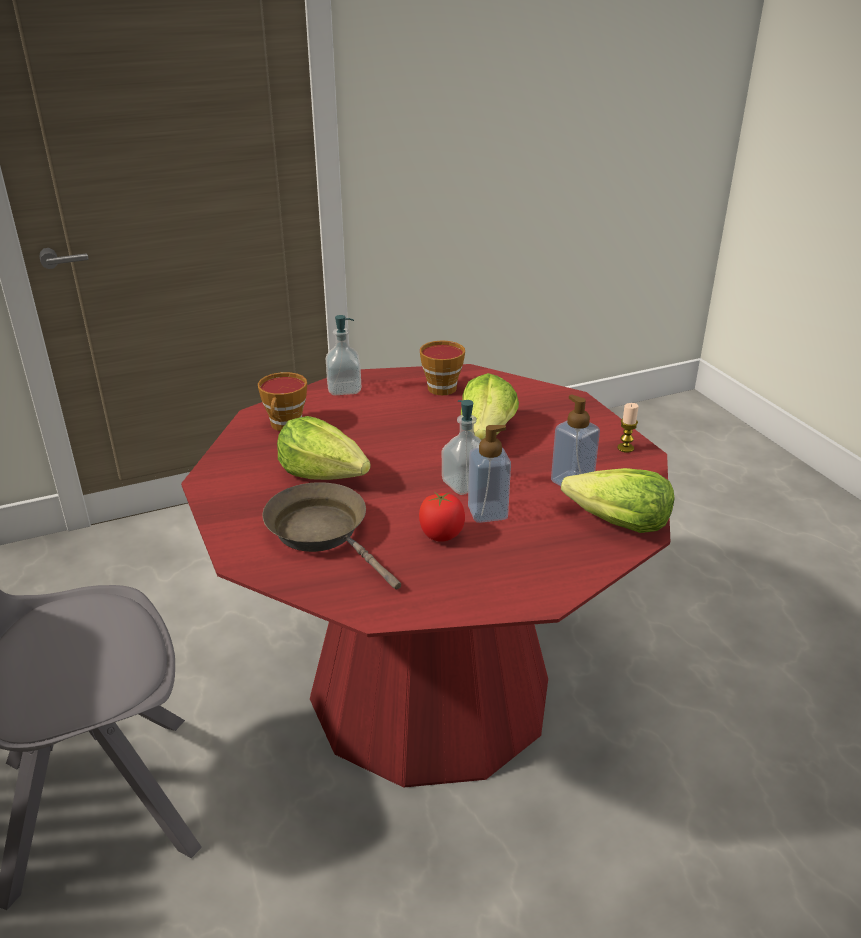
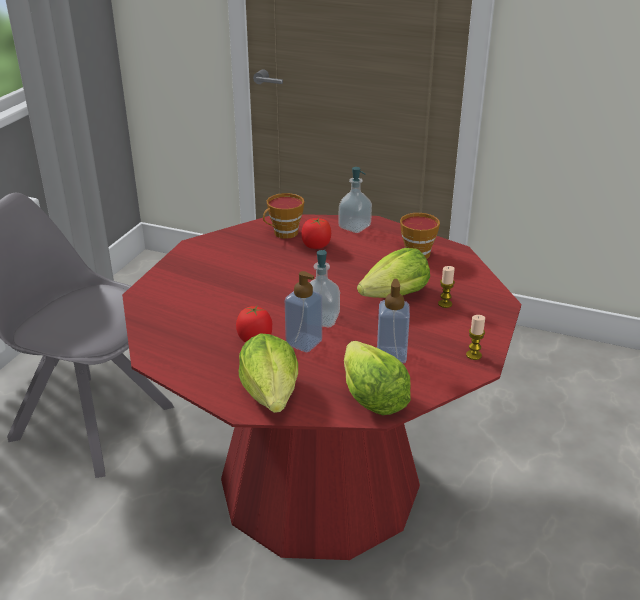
camera: 45 degrees right, 0 degrees up
brown frying pan [262,482,401,590] -> none
lettuce [277,416,371,480] -> lettuce moved to [239,333,298,413]
none -> tomato [301,218,331,249]
none -> candle [438,266,455,308]

